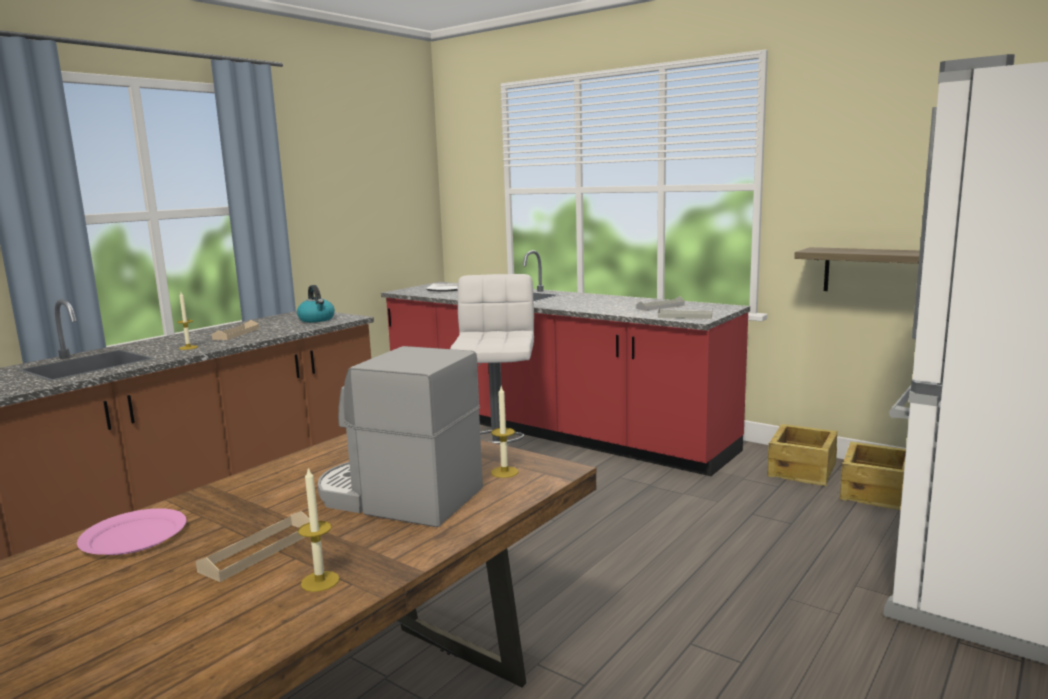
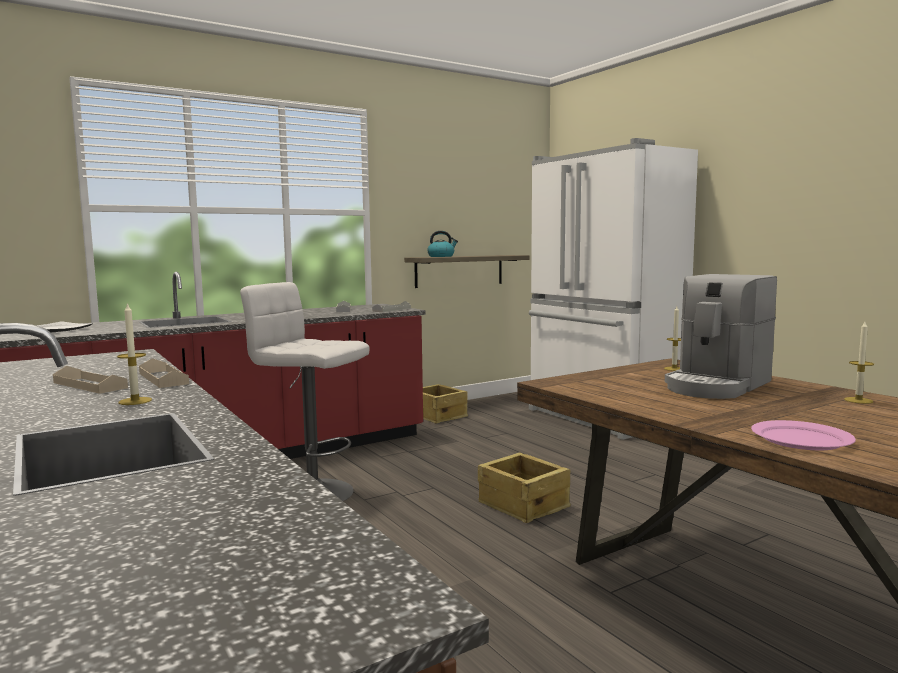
camera: 70 degrees left, 5 degrees down
beige tray [196,511,310,582] -> beige tray moved to [139,358,189,388]
kettle [297,285,335,322] -> kettle moved to [427,231,458,257]
crate [840,442,906,510] -> crate moved to [478,453,571,523]

